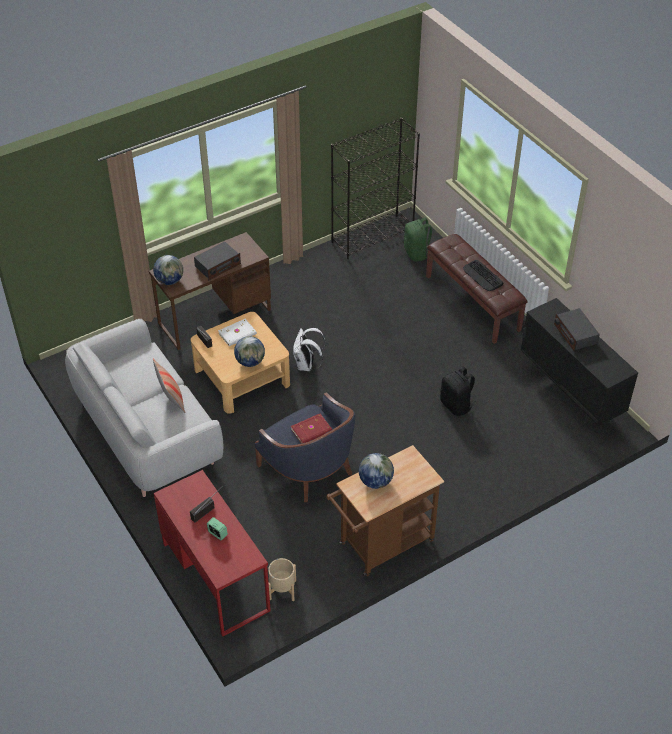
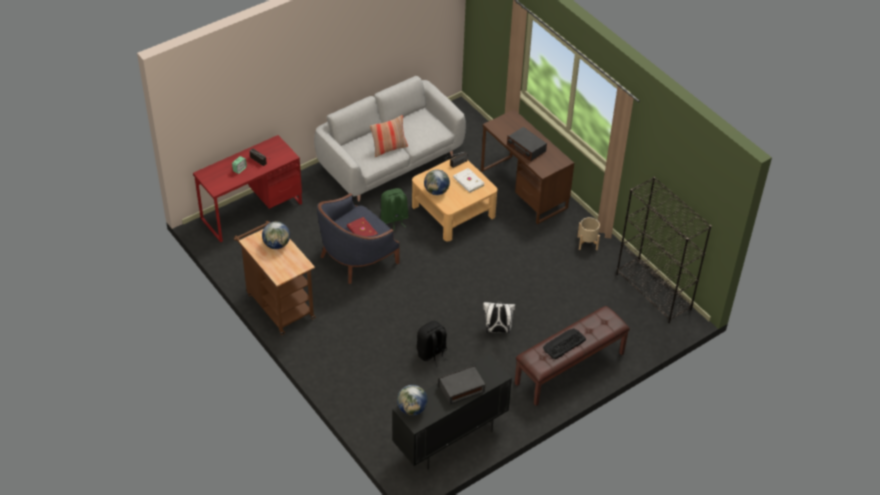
camera: 85 degrees right, 0 degrees up
globe [153,255,183,285] -> globe moved to [397,385,428,416]
beige planter [268,558,296,601] -> beige planter moved to [577,217,600,250]
white backpack [293,328,326,371] -> white backpack moved to [483,302,515,333]
green backpack [404,217,432,262] -> green backpack moved to [381,188,409,230]

